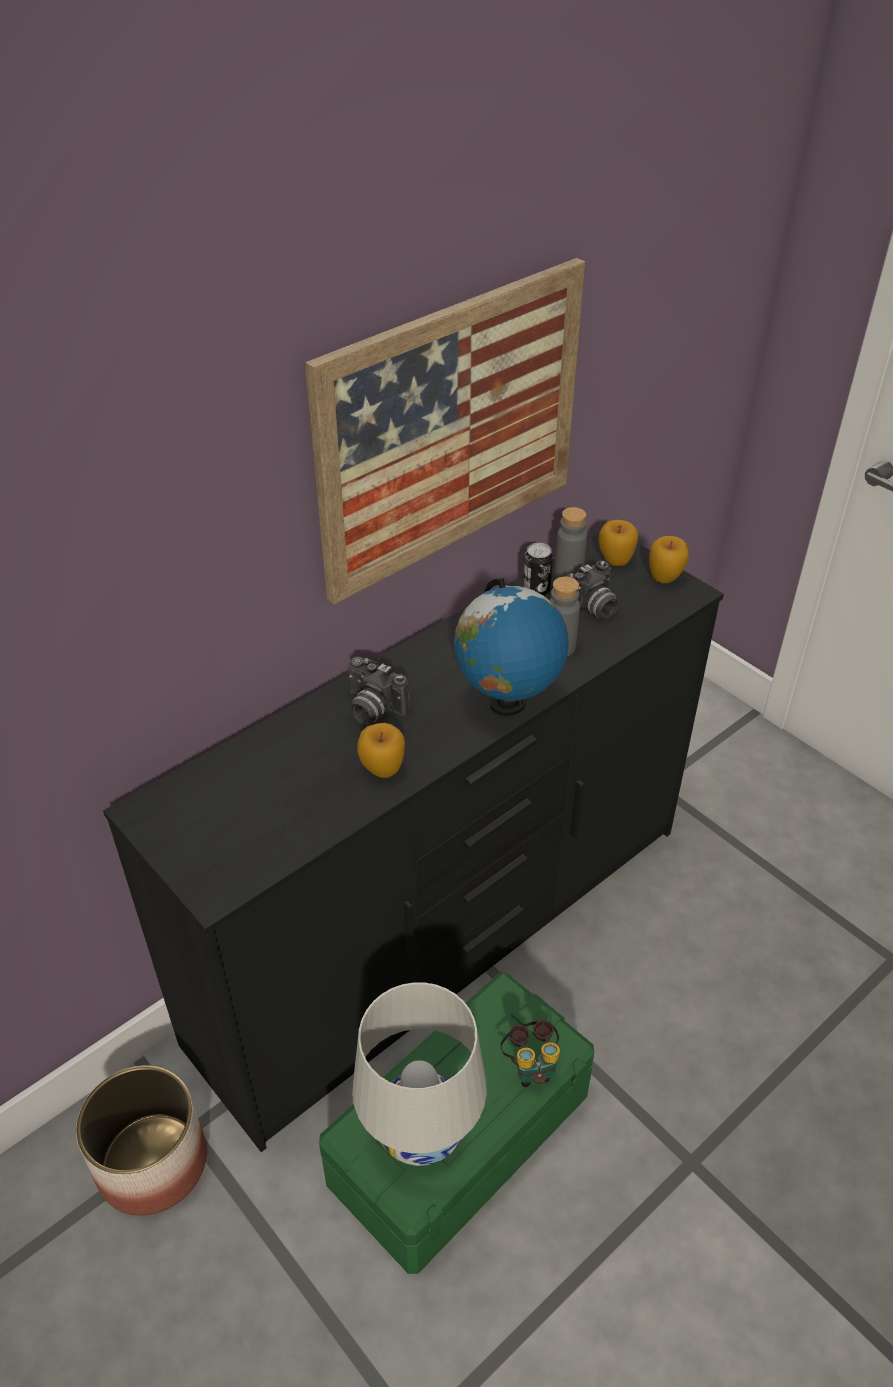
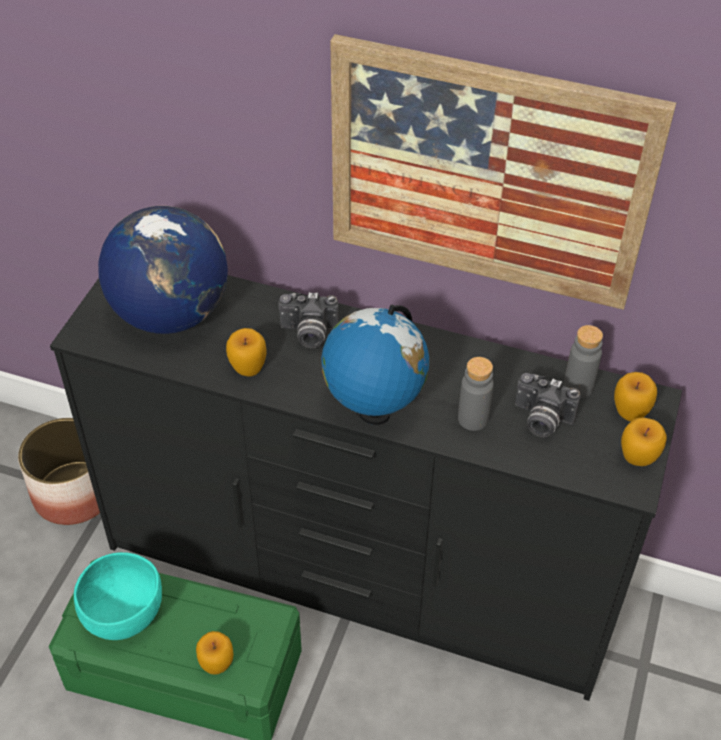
camera: 60 degrees right, 5 degrees up
camera [348,657,410,724] -> camera turned 90 degrees counterclockwise [278,292,339,348]
white table lamp [352,982,487,1166] -> turquoise bowl [74,552,162,640]
binoculars [500,1020,560,1087] -> apple [196,631,233,674]
can [523,543,553,596] -> none
none -> globe [98,206,228,334]

